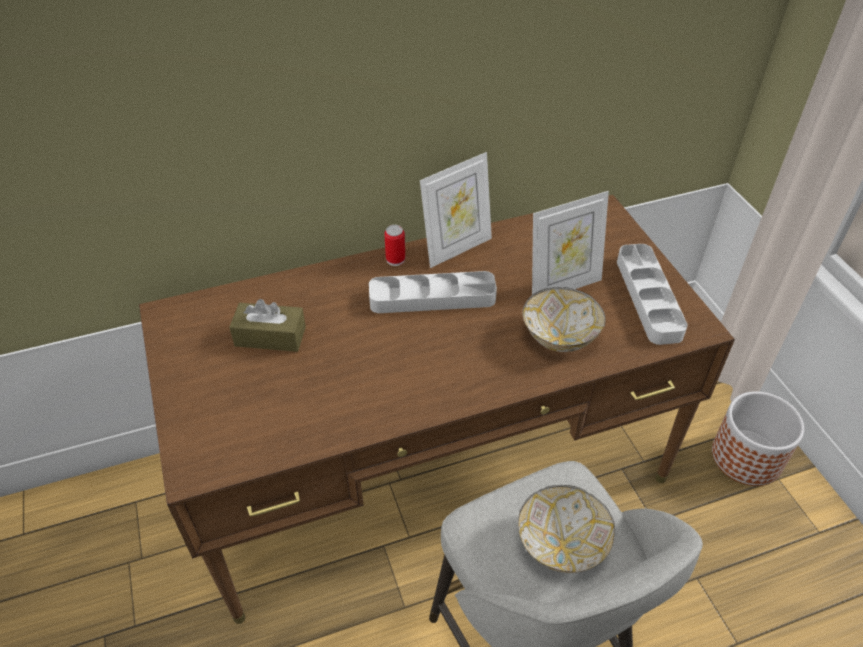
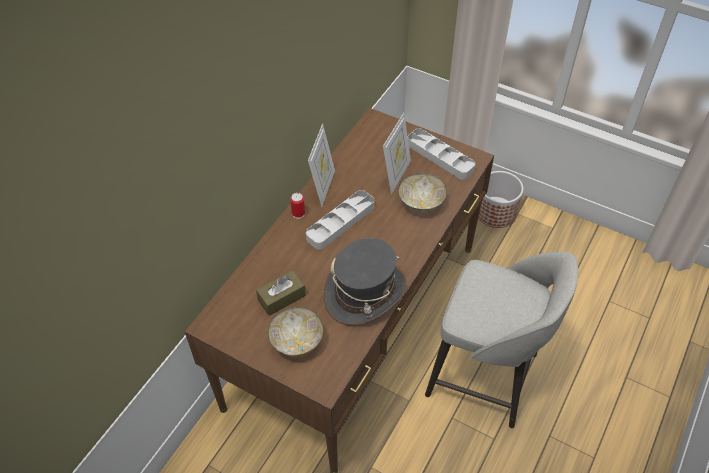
camera: 40 degrees left, 5 degrees up
bowl [518,485,615,573] -> bowl moved to [268,307,324,357]
none -> grey hat [324,238,407,326]

